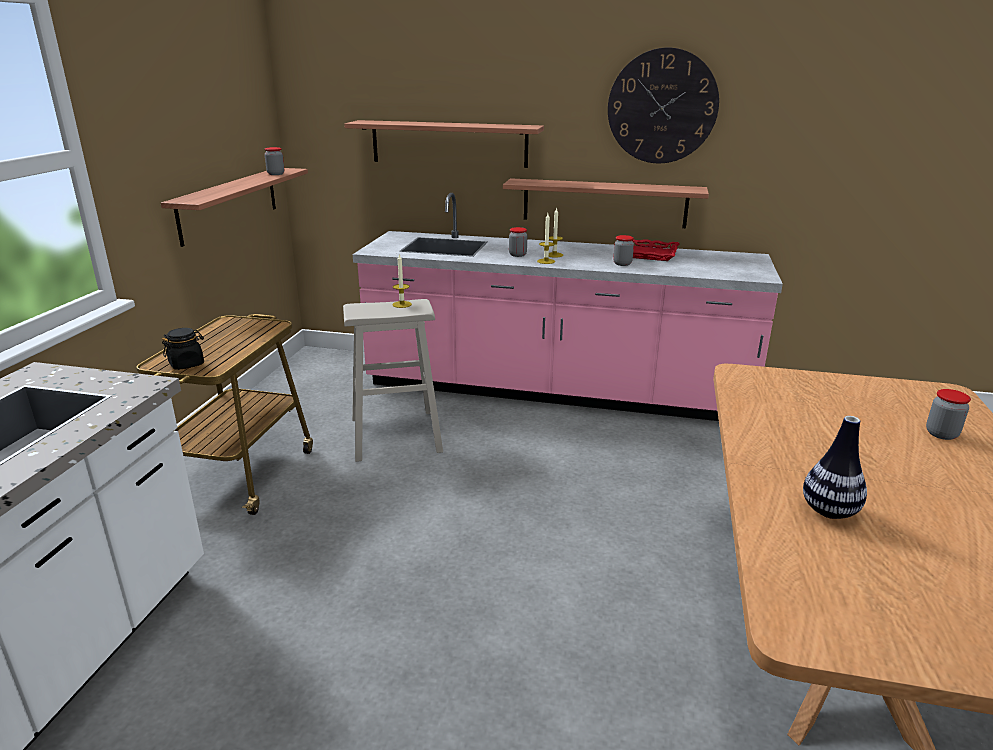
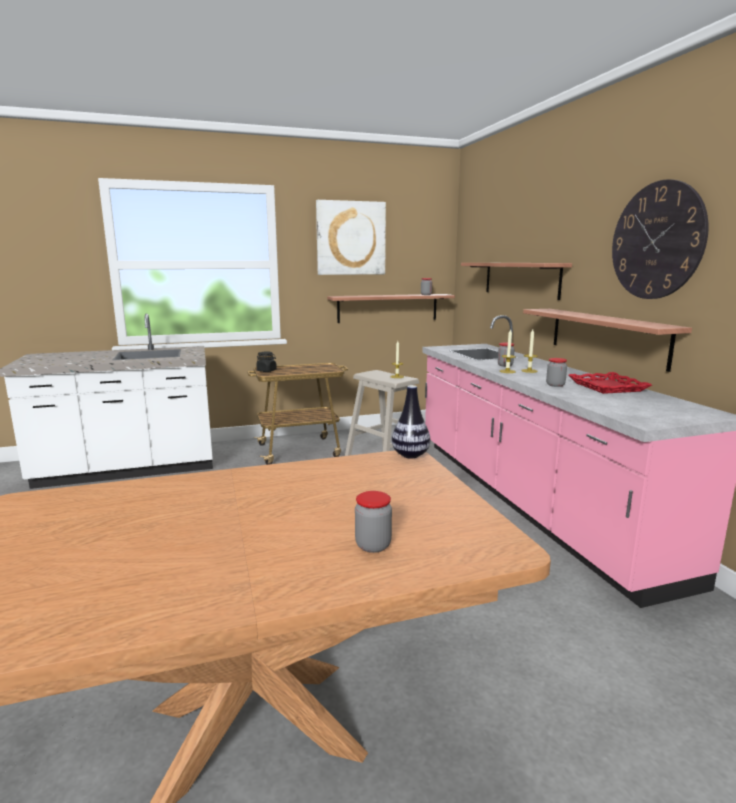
camera: 60 degrees right, 10 degrees down
vase [803,416,867,519] -> vase moved to [392,385,430,459]
none -> picture [316,200,386,275]

